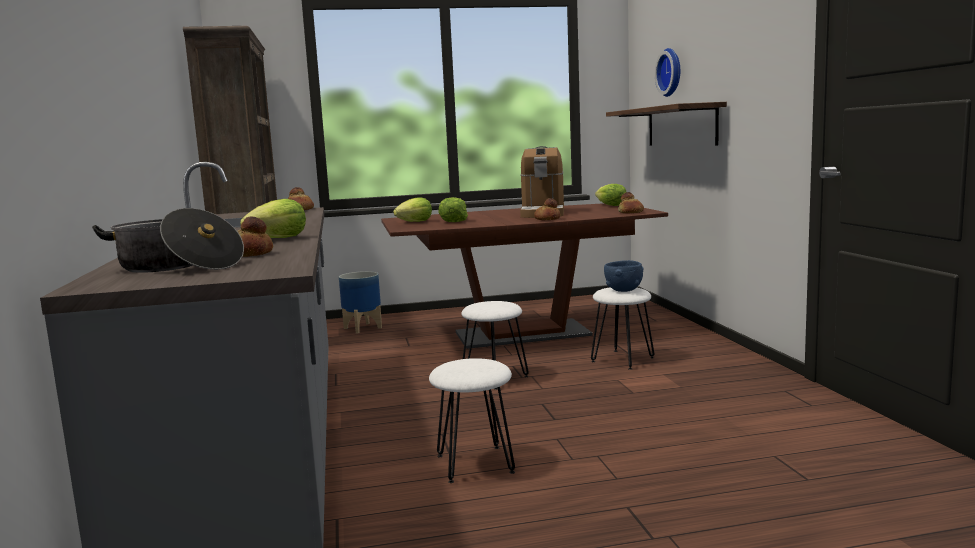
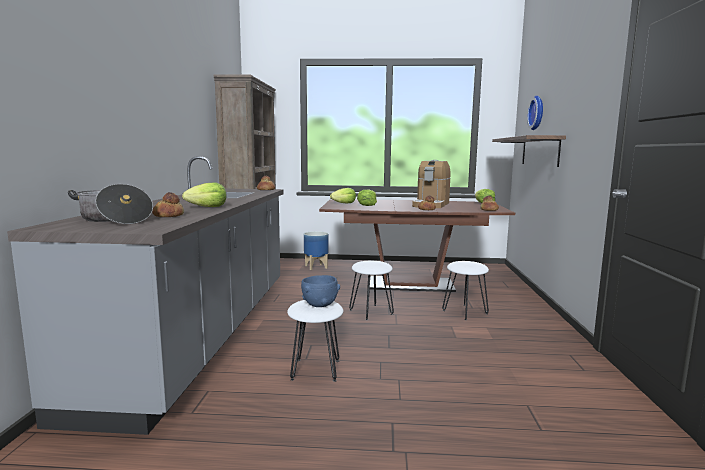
camera: 15 degrees right, 0 degrees up
blue bowl [604,260,644,292] -> blue bowl moved to [301,275,340,307]

